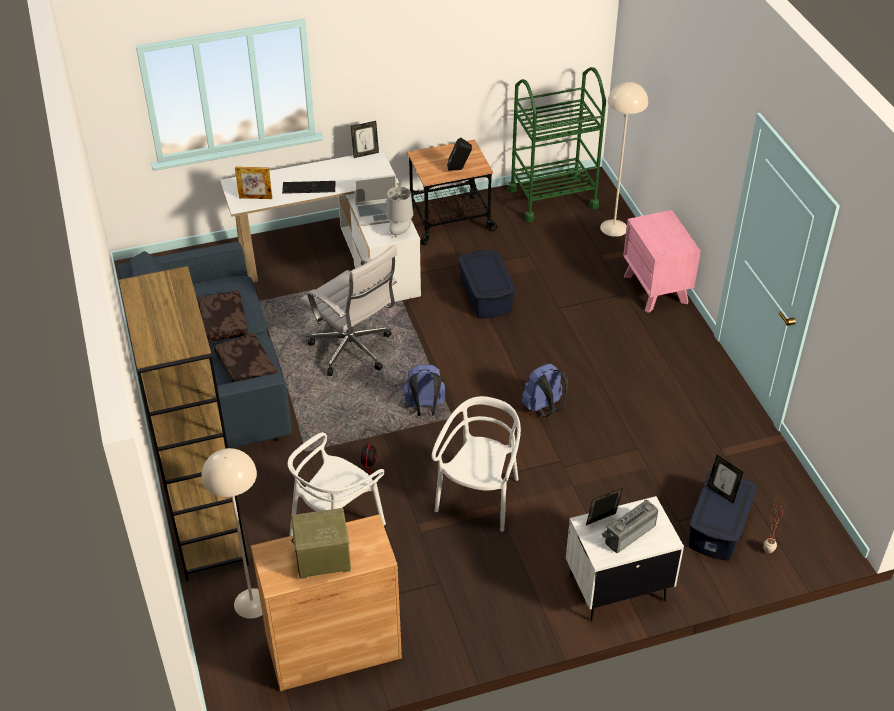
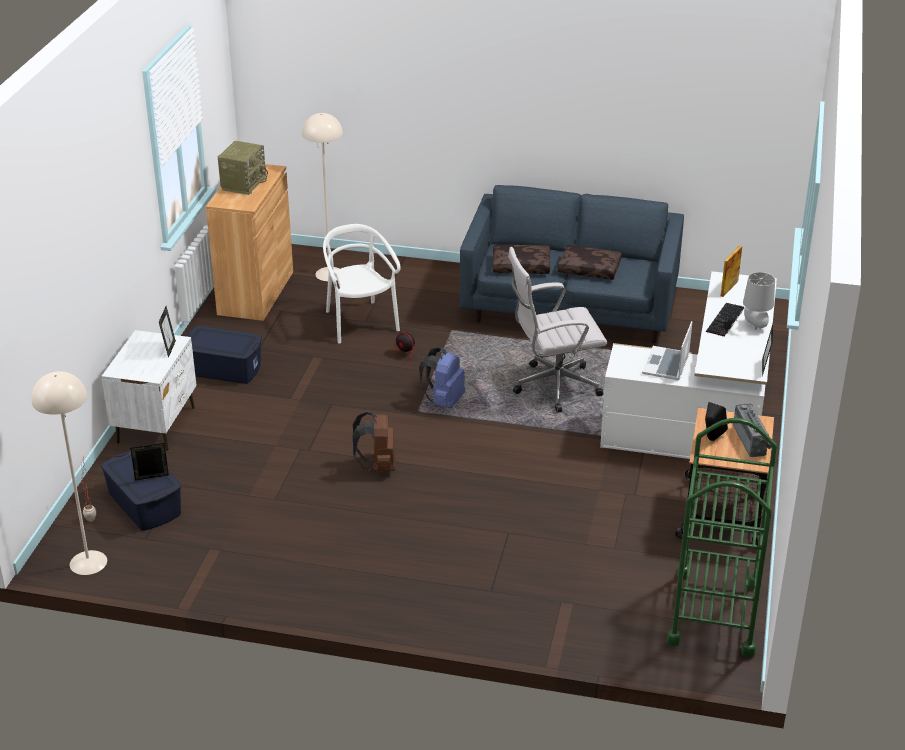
camera: 120 degrees right, 10 degrees down
brown bookcase [118,266,249,581] -> none
grey table lamp [386,187,413,238] -> grey table lamp moved to [743,272,775,330]
white chair [432,396,521,532] -> none
blue storage box [458,250,516,319] -> blue storage box moved to [186,326,262,384]
blue backpack [522,364,568,417] -> brown backpack [352,411,395,471]
beige floor lamp [600,82,648,237] -> beige floor lamp moved to [31,371,107,575]
radio [602,500,658,553] -> radio moved to [733,403,772,457]
pink nightstand [623,210,701,313] -> none

